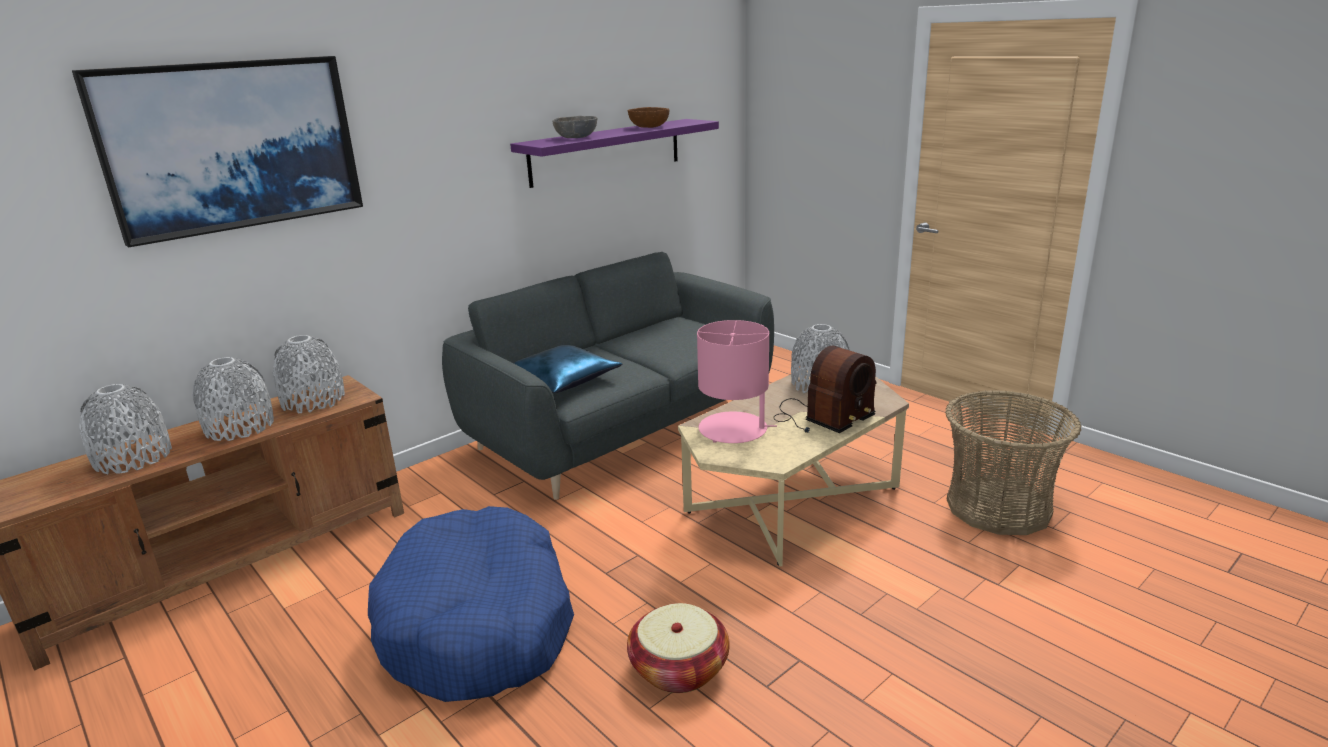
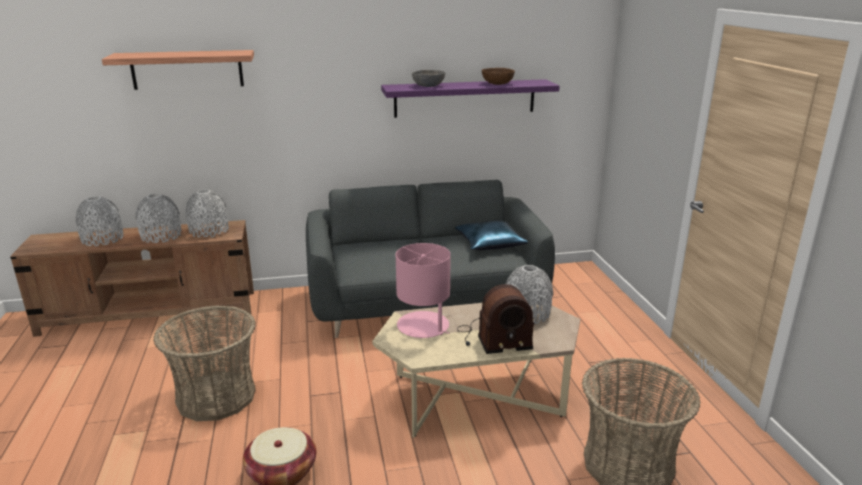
camera: 30 degrees right, 0 degrees up
picture [72,56,363,247] -> shelf [102,50,254,90]
blue dog bed [368,506,574,702] -> basket [153,305,256,421]
blue pillow [514,345,623,393] -> blue pillow moved to [455,221,528,250]

